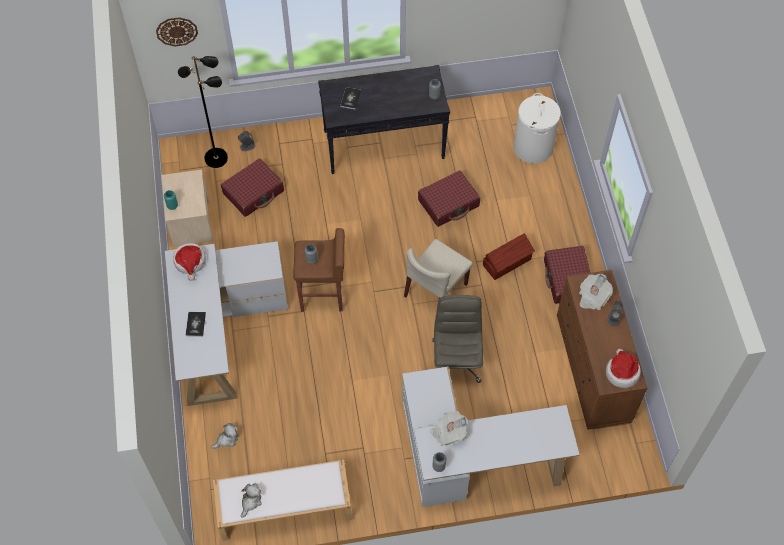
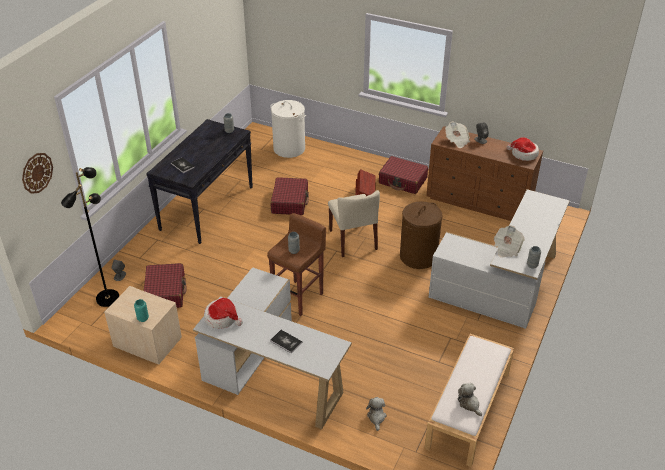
camera: 55 degrees left, 20 degrees down
grey office chair [433,295,483,383] -> brown laundry basket [400,202,443,269]

